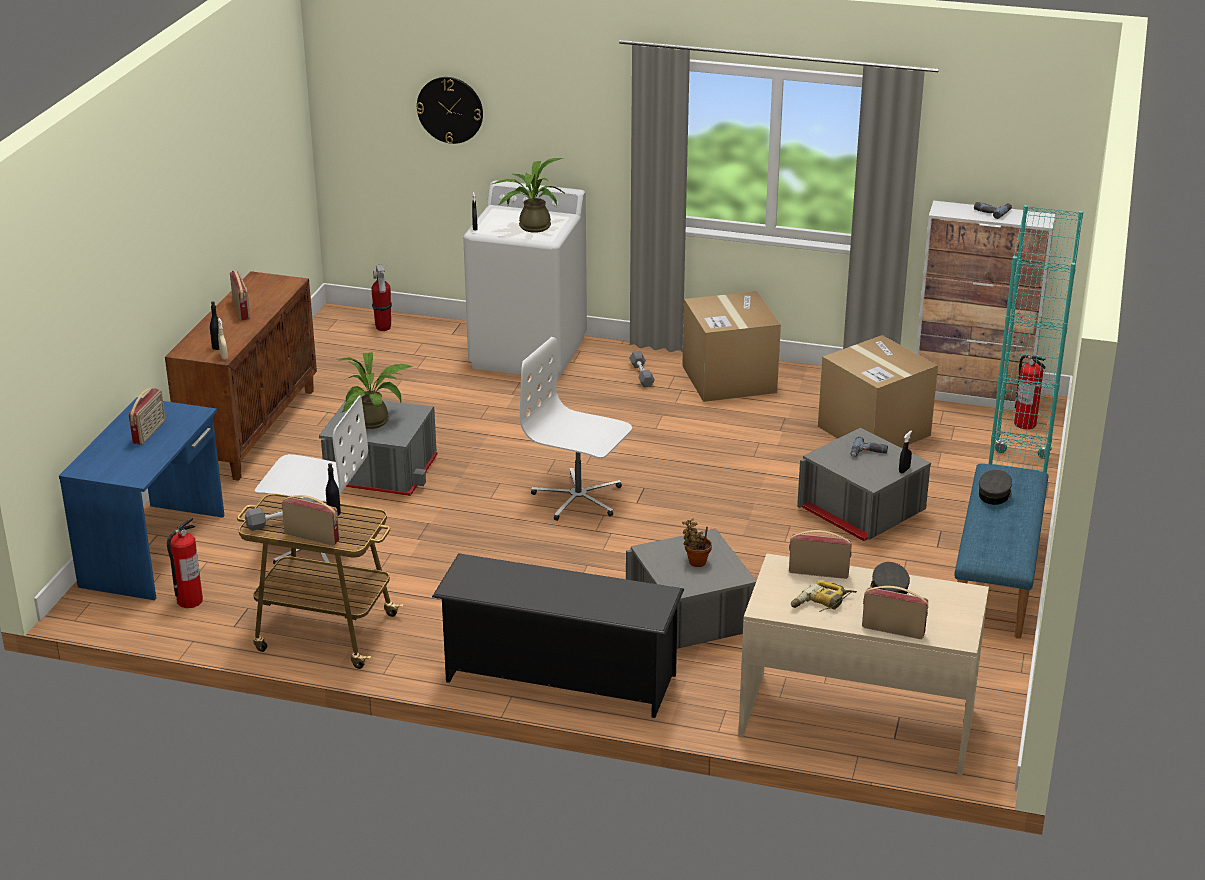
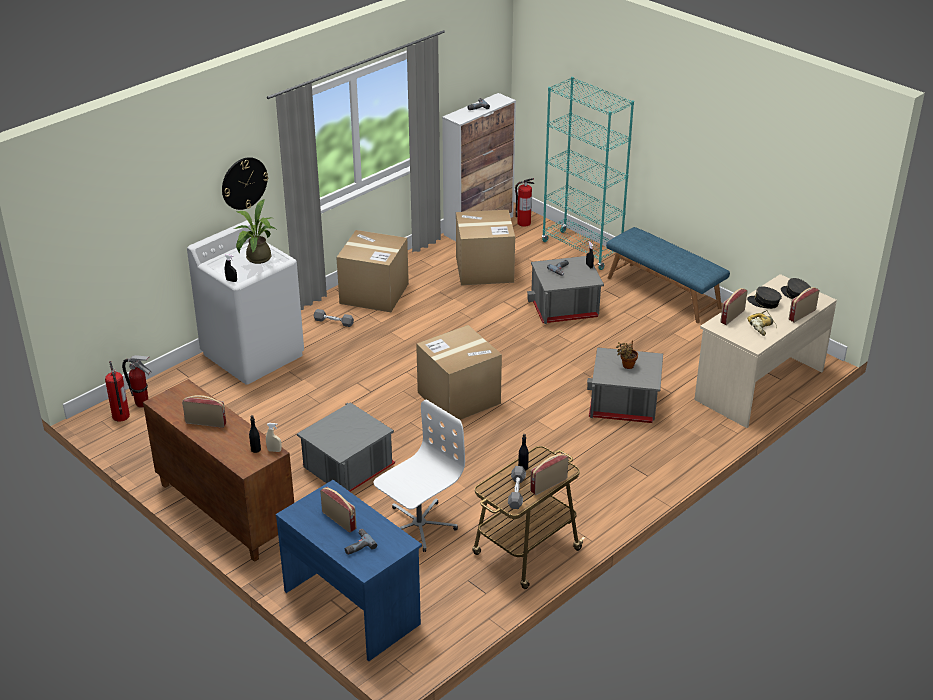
camera: 60 degrees left, 5 degrees up
fire extinguisher [166,517,203,608] -> fire extinguisher moved to [105,361,130,422]
potted plant [339,352,413,429] -> none
wall clock [416,77,483,144] -> wall clock moved to [222,157,268,210]
black shoe rack [432,553,684,718] -> none
white office chair [520,337,632,521] -> cardboard box [416,325,502,420]
grey cap [978,470,1012,505] -> grey cap moved to [781,278,811,299]
none -> power drill [345,529,377,555]

